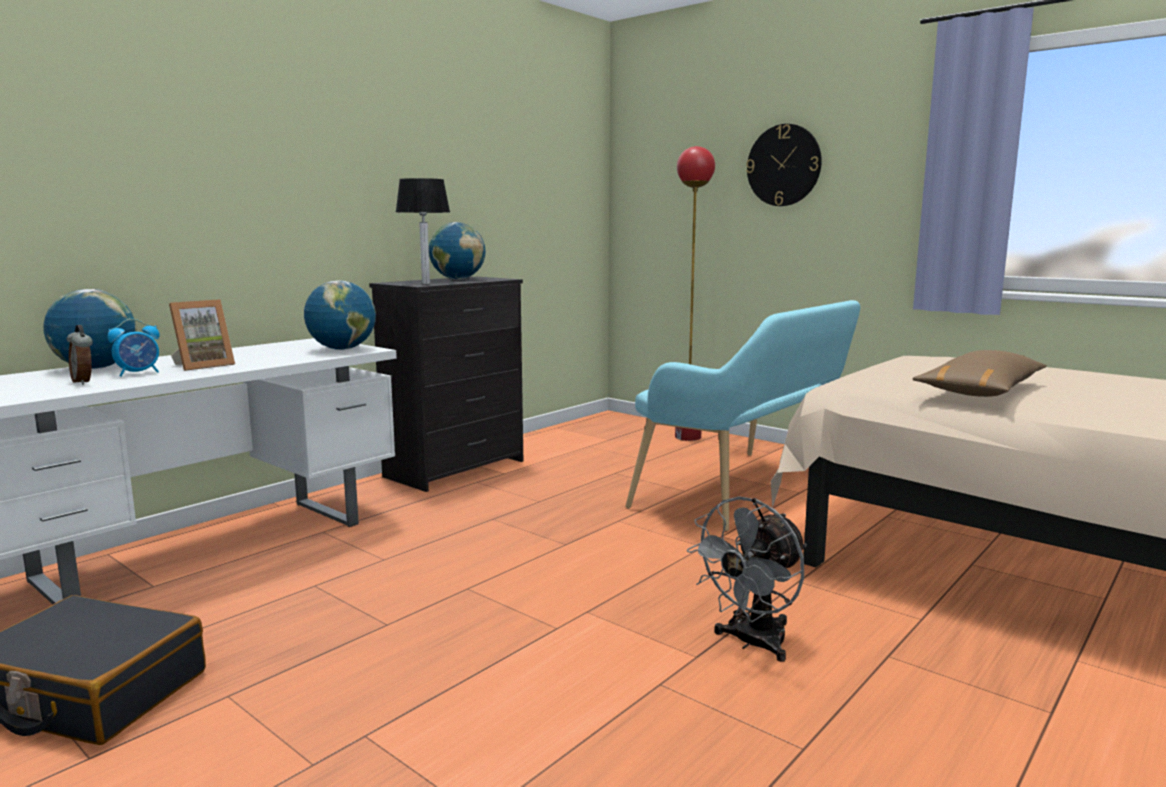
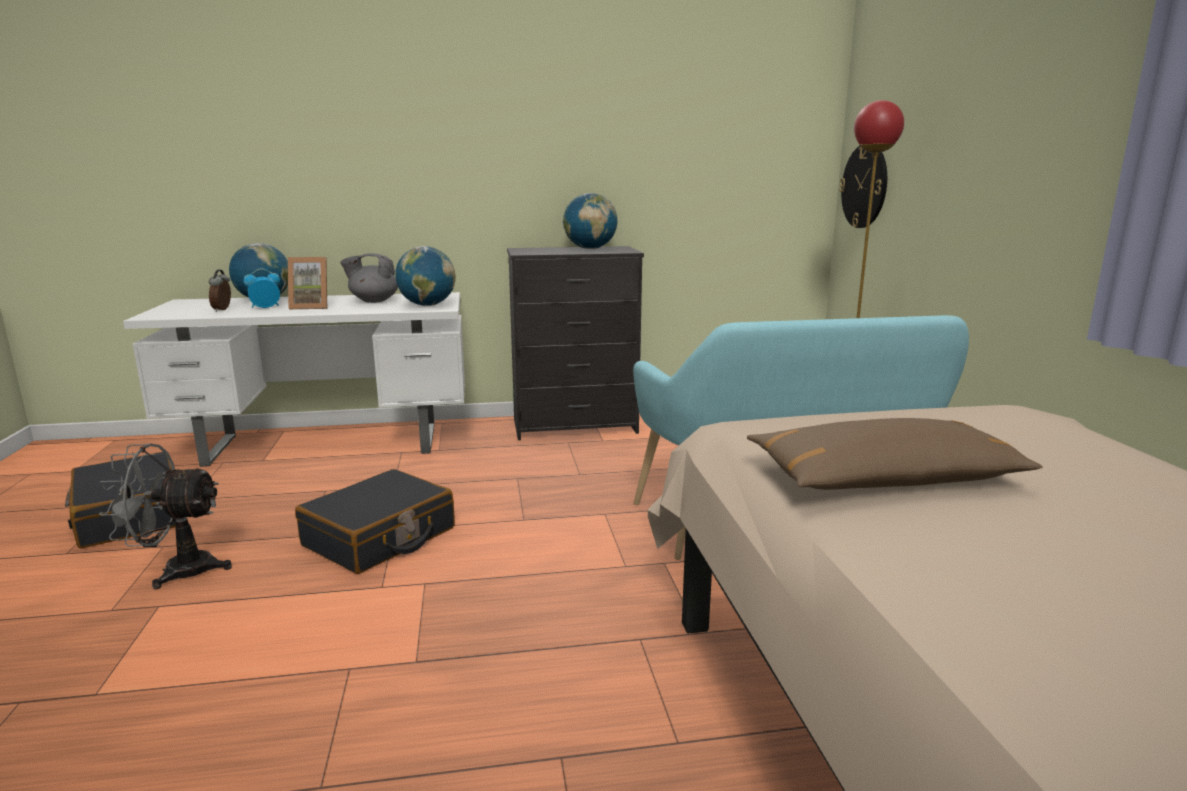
camera: 40 degrees right, 5 degrees up
alarm clock [108,319,160,377] -> alarm clock turned 150 degrees clockwise [243,269,280,308]
table lamp [396,178,450,284] -> none
grey fan [687,496,807,662] -> grey fan moved to [99,444,232,590]
wall clock [746,124,822,206] -> wall clock moved to [839,146,887,228]
none -> black suitcase [295,469,455,574]
none -> grey teapot [340,253,398,303]

